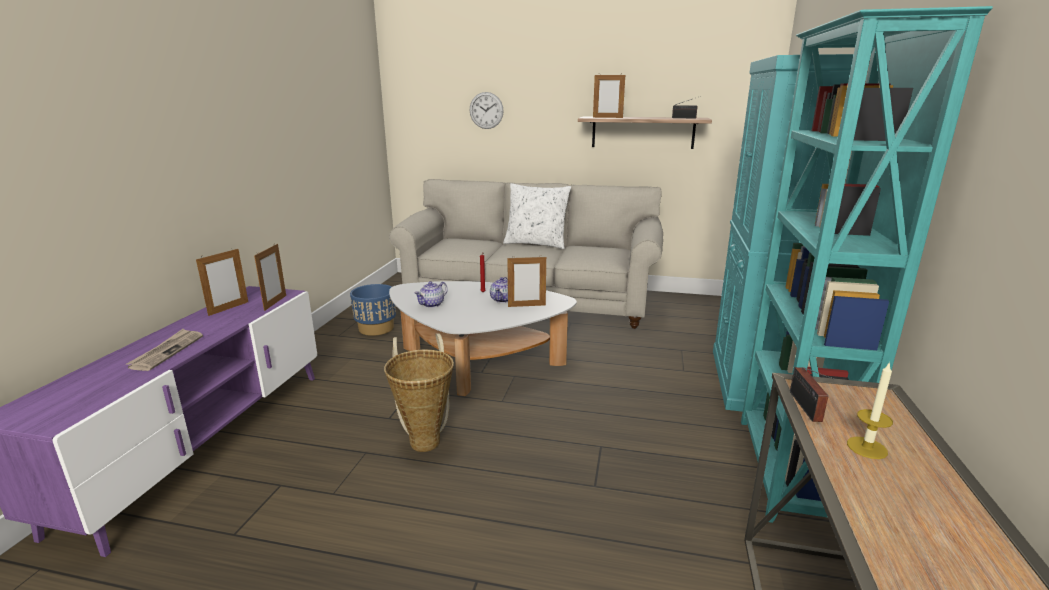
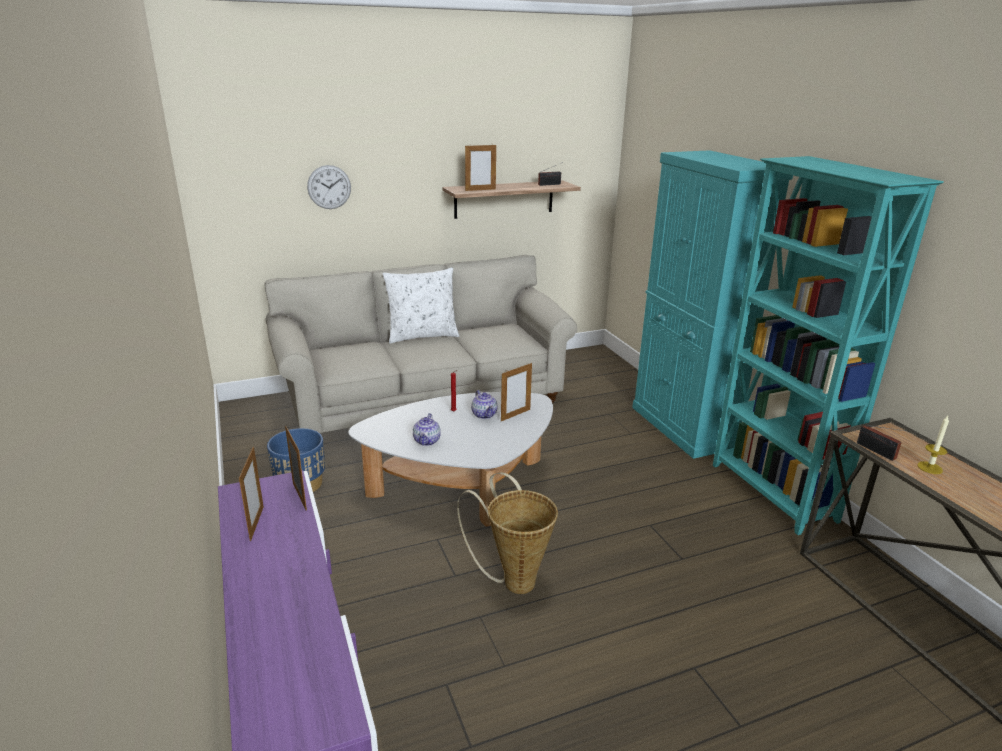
camera: 35 degrees left, 5 degrees up
newspaper [126,329,203,371] -> none

